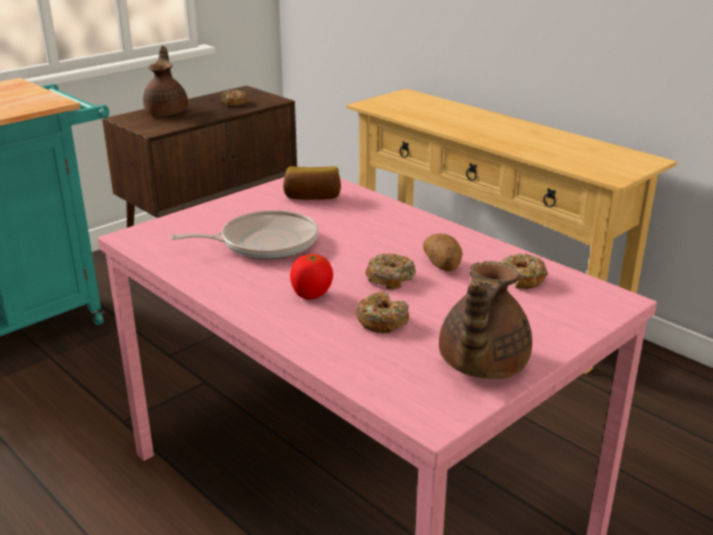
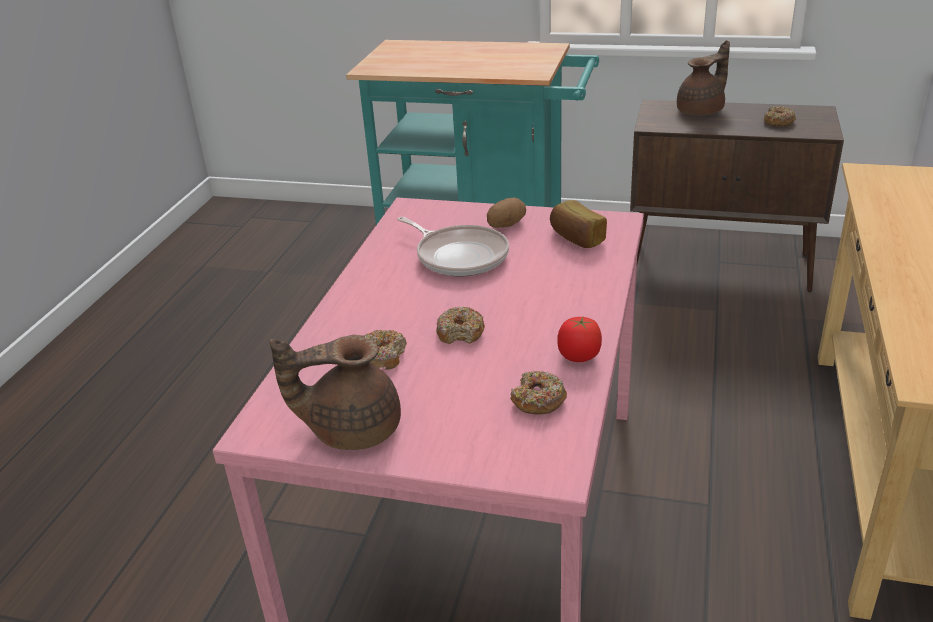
camera: 60 degrees right, 5 degrees up
tomato [290,254,333,300] -> tomato moved to [557,317,602,362]
potato [423,233,463,271] -> potato moved to [487,198,526,228]

